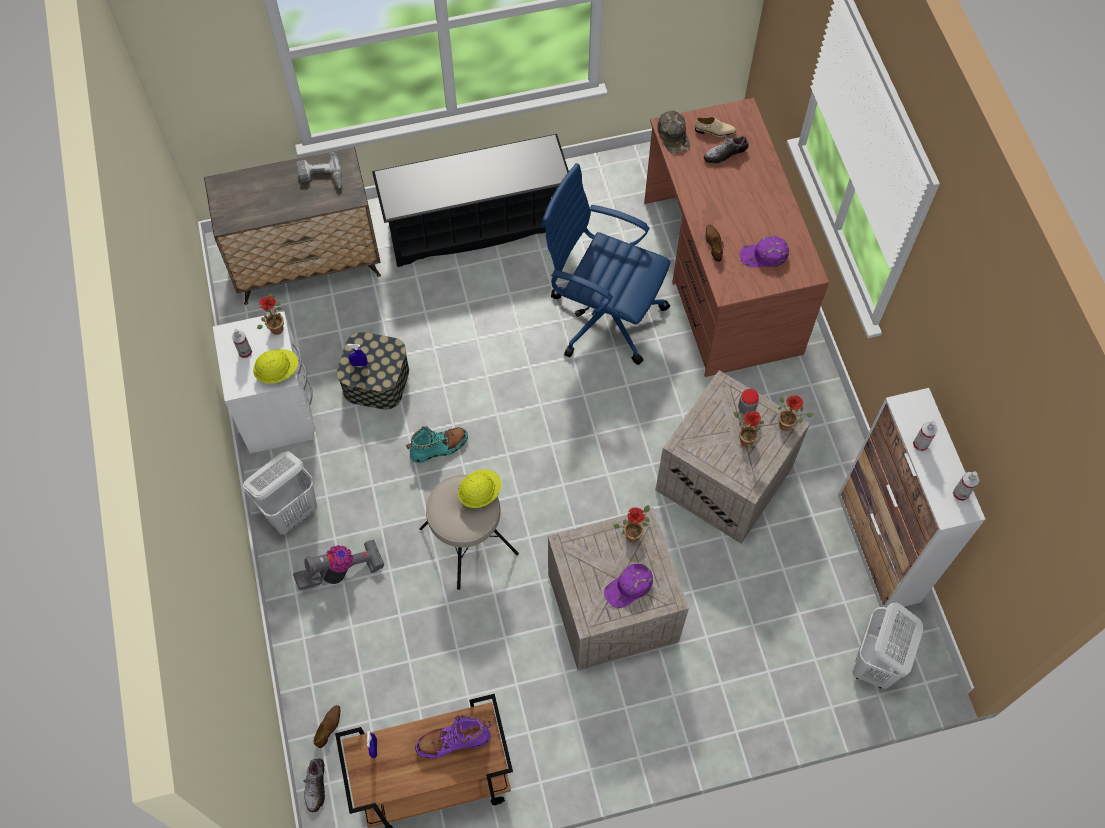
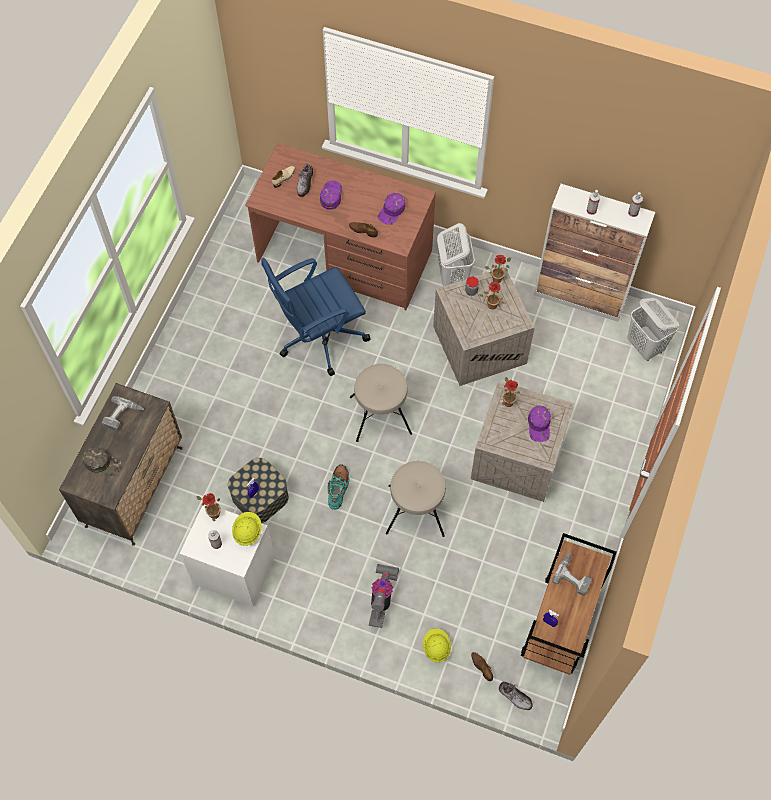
camera: 55 degrees left, 0 degrees up
white laundry basket [243,451,317,535] -> white laundry basket moved to [437,223,475,287]
black shoe rack [372,134,569,267] -> none
purple boot [415,715,491,759] -> power drill [552,552,592,596]
yellow hard hat [458,469,501,508] -> yellow hard hat moved to [423,628,451,663]
green cap [657,110,690,153] -> green cap moved to [83,447,121,476]
none -> purple cap [320,180,342,210]
none -> beige stool [350,364,412,442]

